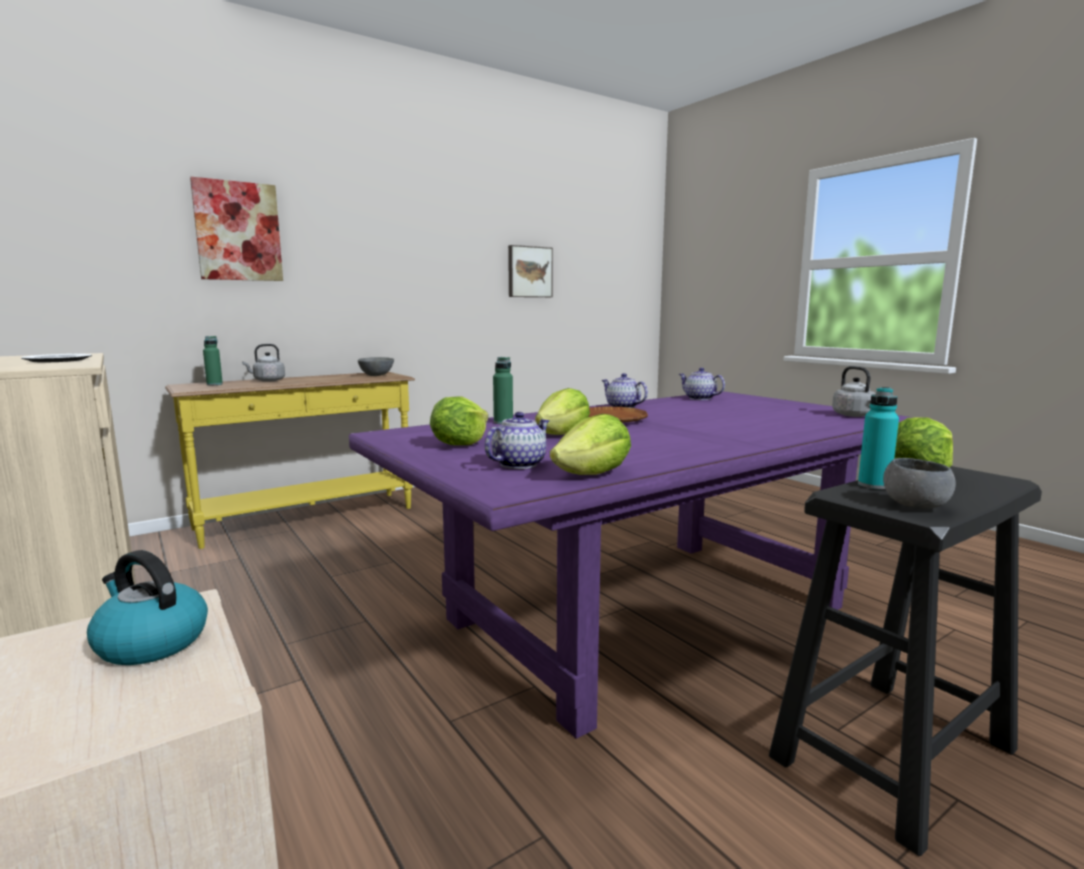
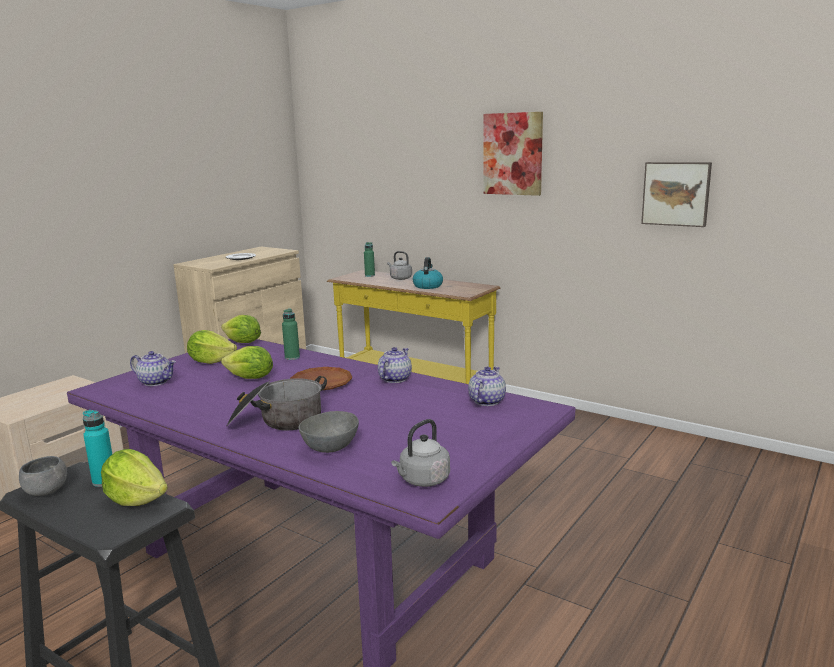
camera: 70 degrees right, 5 degrees up
kettle [87,550,208,665] -> kettle moved to [413,257,443,289]
picture [190,177,283,281] -> picture moved to [483,112,543,196]
grey bowl [358,357,394,376] -> grey bowl moved to [299,411,359,453]
lettuce [550,414,631,475] -> lettuce moved to [221,315,261,343]
none -> cooking pot [227,376,327,430]

